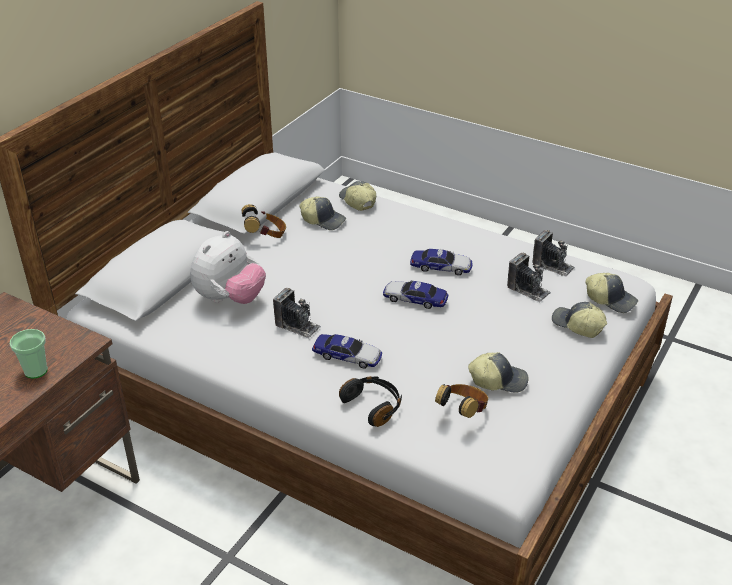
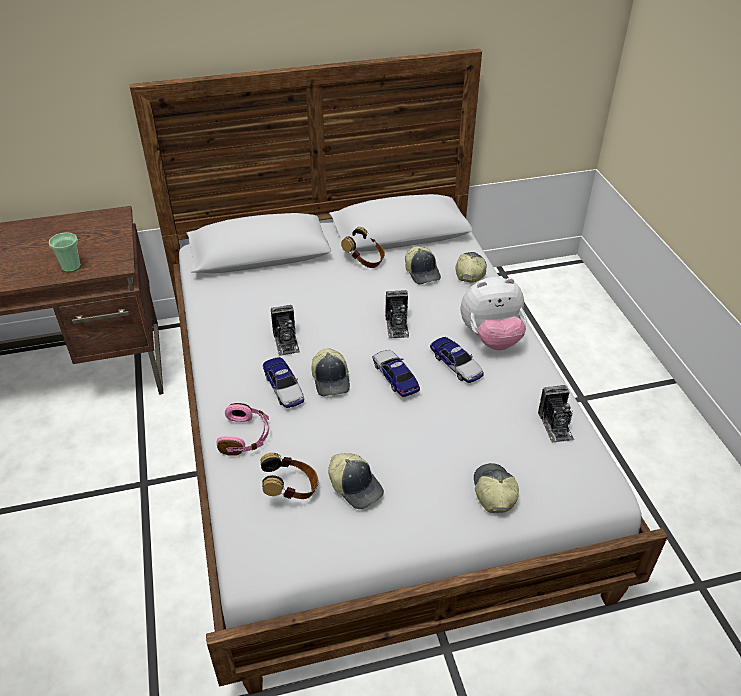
camera: 45 degrees right, 5 degrees up
plush toy [190,231,266,304] -> plush toy moved to [461,277,526,350]
black headphones [339,376,402,427] -> pink headphones [217,403,269,456]
camera [507,253,551,302] -> camera moved to [385,290,409,338]
cap [586,273,638,313] -> cap moved to [311,348,350,396]

